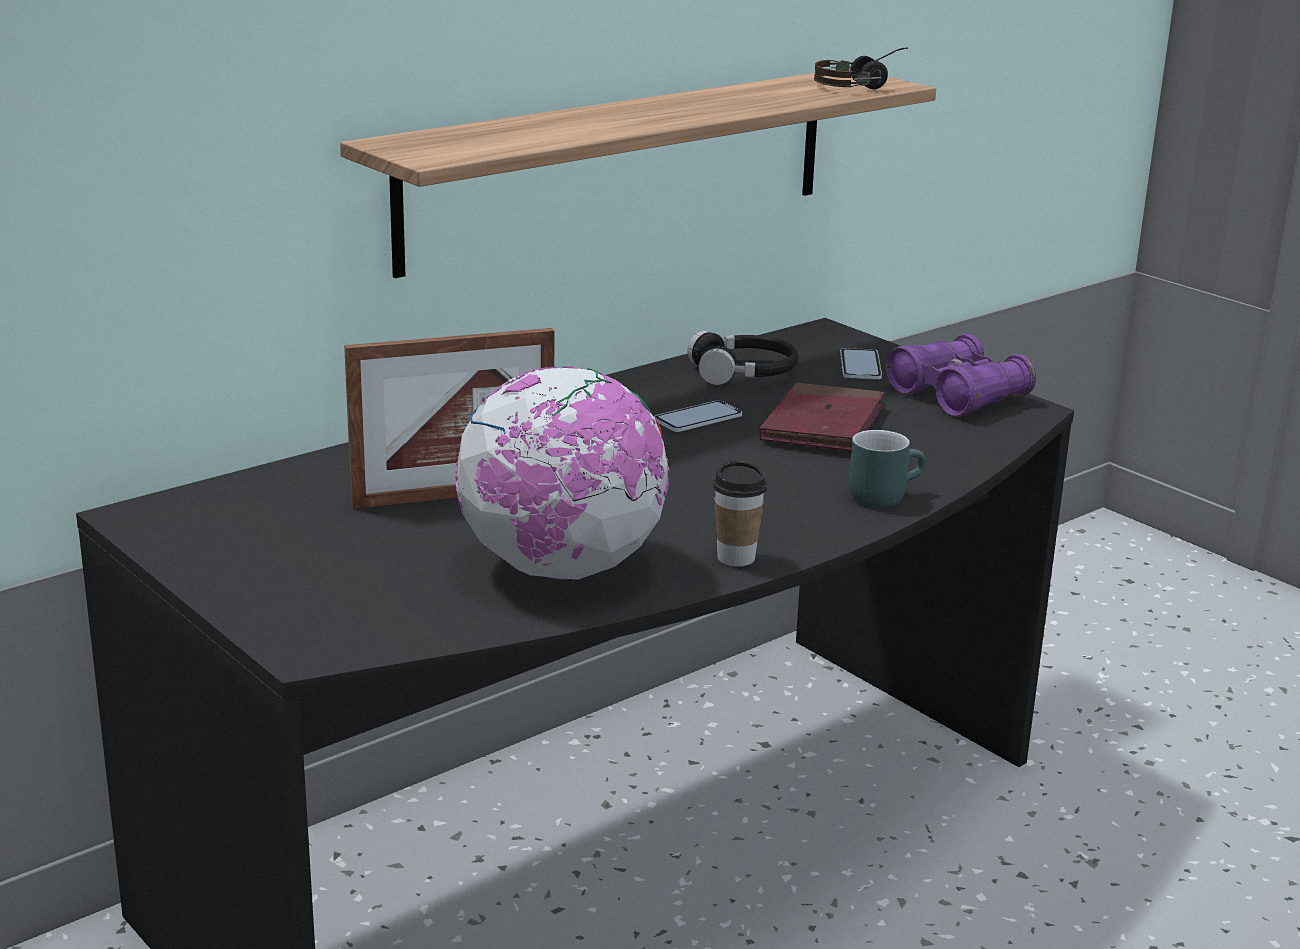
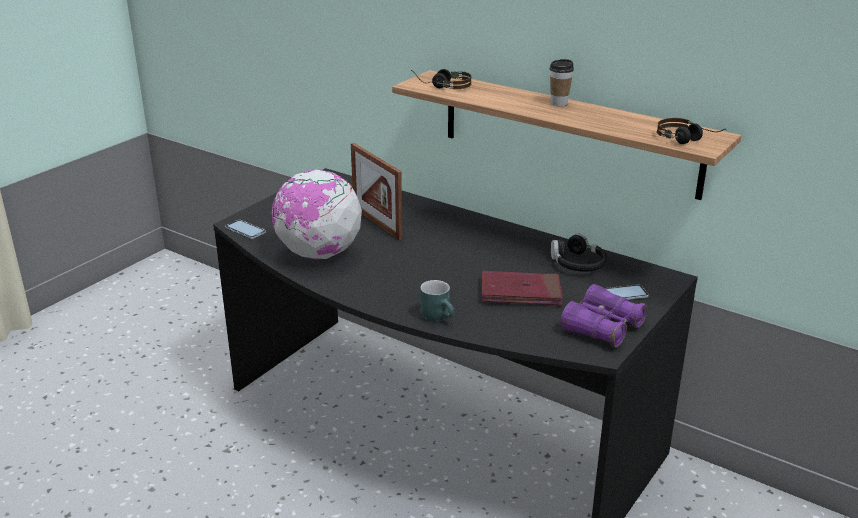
camera: 75 degrees right, 5 degrees up
phone [654,400,742,432] -> phone moved to [225,220,266,239]
cup [713,461,767,567] -> cup moved to [550,59,574,106]
none -> headphones [411,69,472,89]

